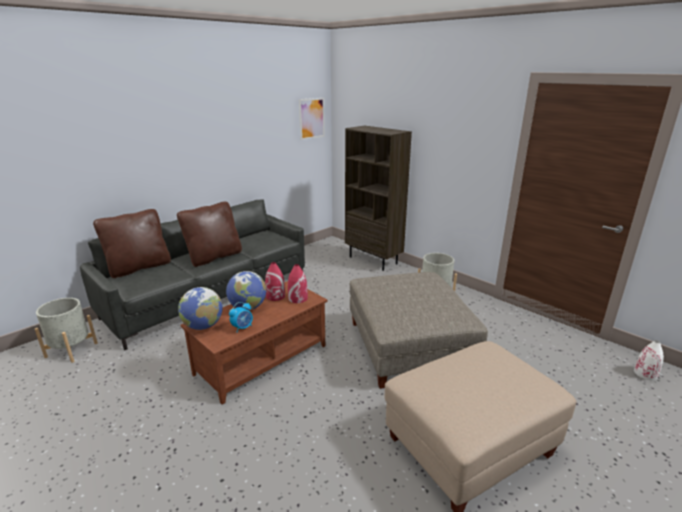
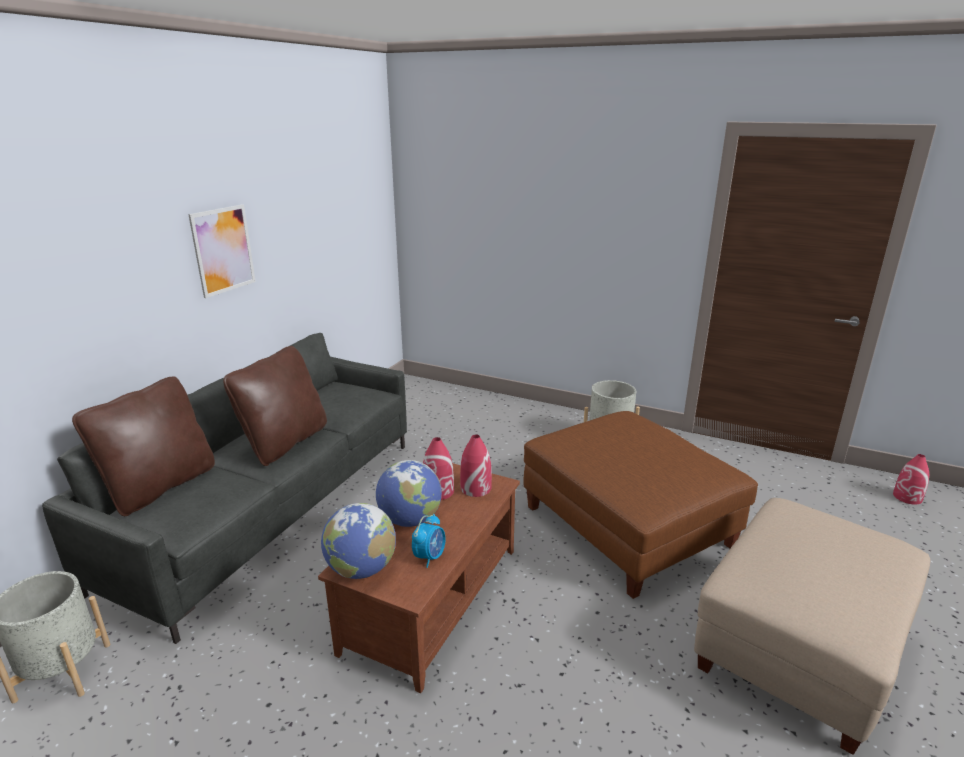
camera: 20 degrees left, 0 degrees up
picture [299,98,325,140] -> picture moved to [188,204,256,298]
brown bookcase [345,126,412,271] -> none
grey ottoman [350,272,488,389] -> brown ottoman [524,411,758,599]
white vase [634,340,664,380] -> red vase [893,454,929,505]

